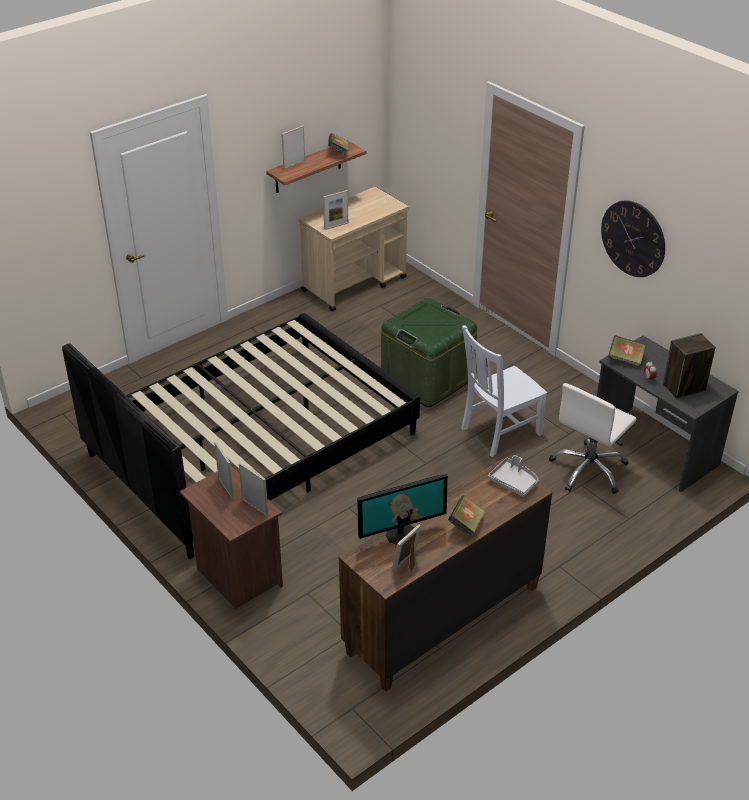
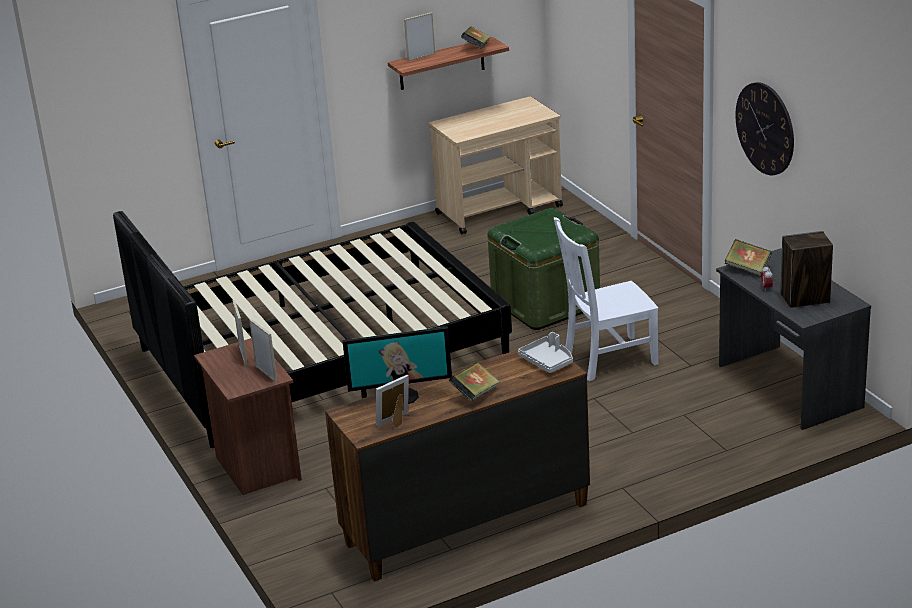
camera: 15 degrees right, 10 degrees down
picture frame [323,190,348,230] -> none
white office chair [549,383,636,494] -> none

